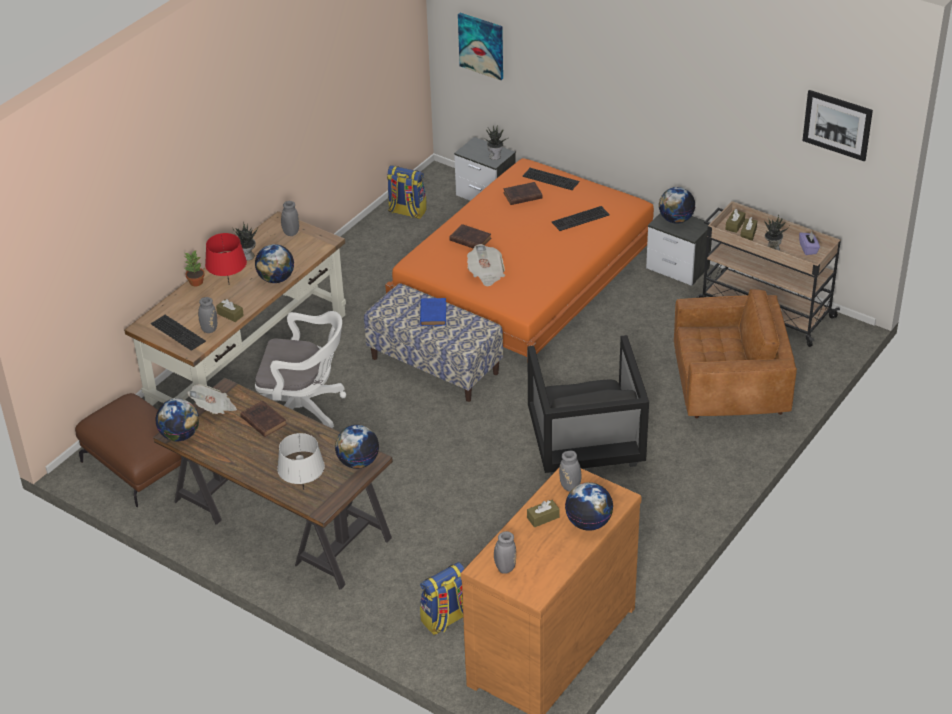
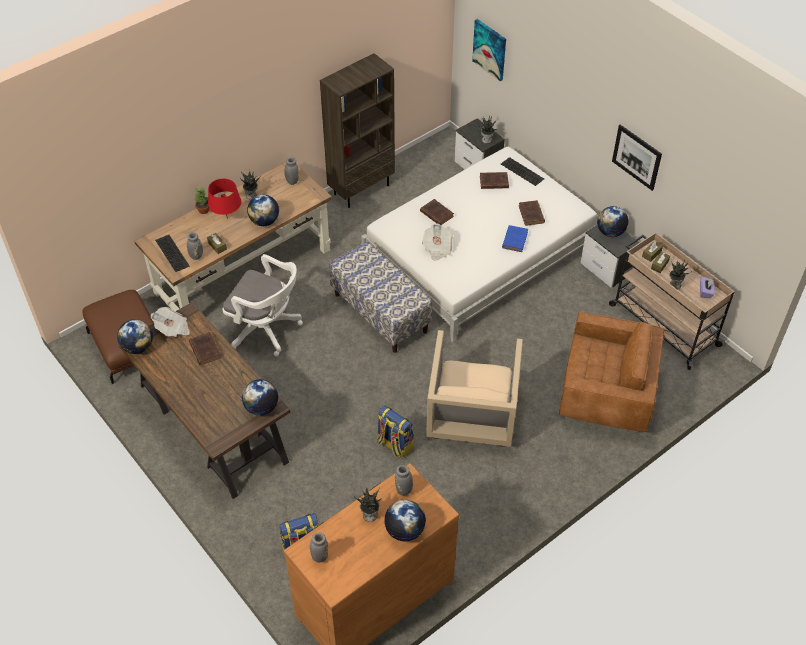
camera: 15 degrees right, 10 degrees up
grey table lamp [277,433,325,490] -> none
orange bed [385,158,654,364] -> white bed [361,147,597,343]
backpack [387,165,427,219] -> backpack moved to [377,405,414,458]
blue book [420,298,446,326] -> blue book moved to [502,225,528,252]
black armchair [527,335,649,475] -> beige armchair [426,330,523,447]
brown tissue box [527,500,560,527] -> potted plant [355,487,381,522]
keyboard [552,206,610,231] -> brown book [519,200,545,226]
picture [802,90,873,161] -> picture moved to [612,125,662,191]
none -> brown bookcase [320,53,395,208]

